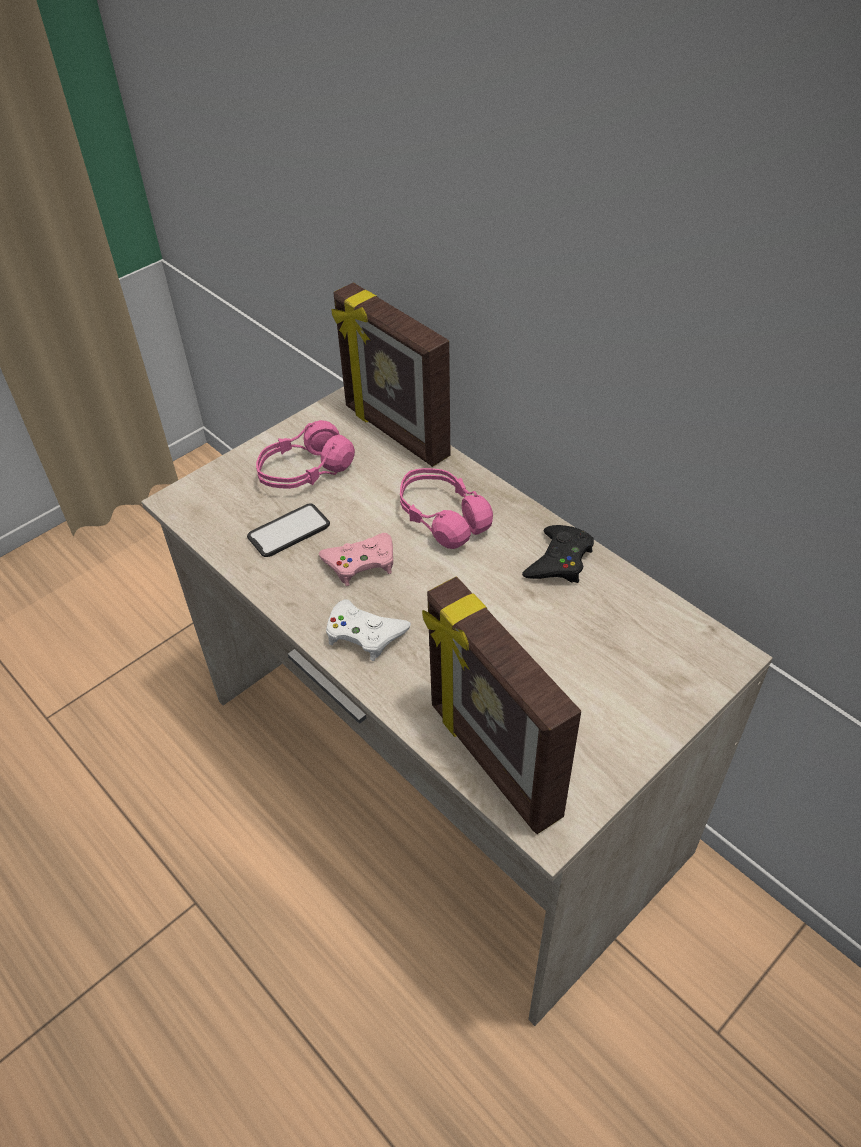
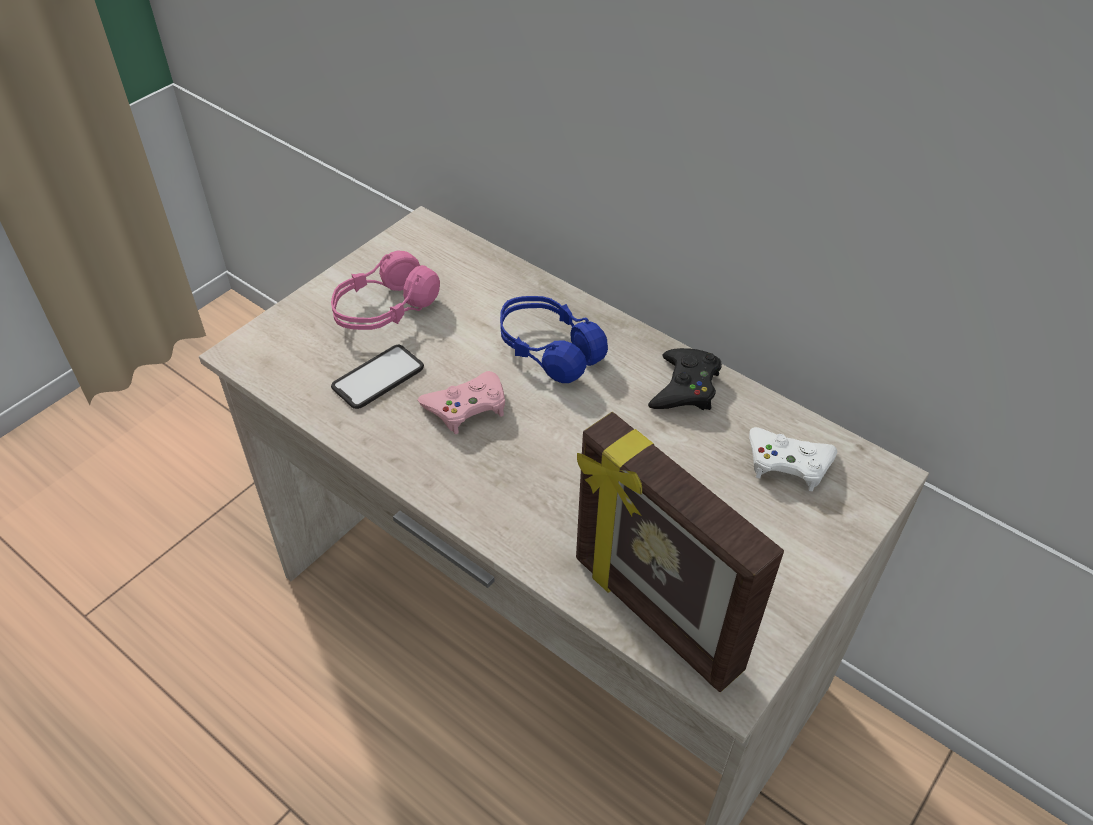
camera: 10 degrees left, 0 degrees up
white game controller [326,599,411,661] -> white game controller moved to [749,427,837,491]
picture frame [331,283,450,467] -> none
pink headphones [400,468,493,549] -> blue headphones [500,296,608,383]

